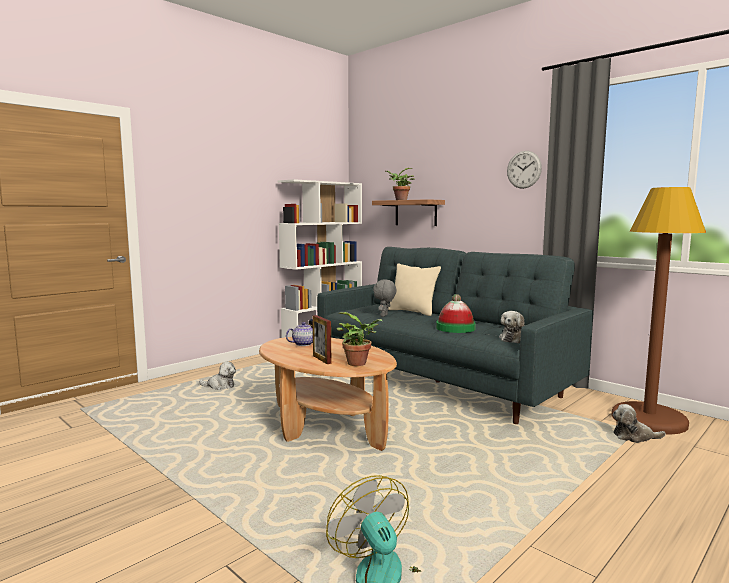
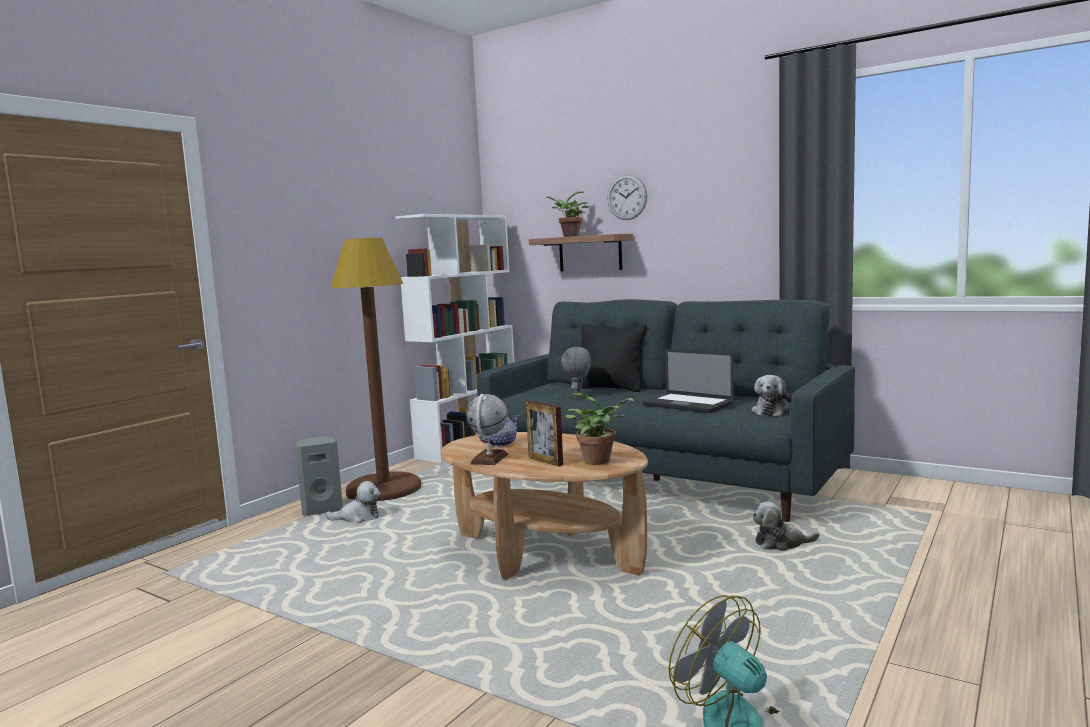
camera: 10 degrees left, 0 degrees up
beige pillow [388,263,441,316] -> black pillow [581,324,647,392]
hat [436,294,476,333] -> laptop [643,349,734,413]
wall clock [507,151,542,189] -> wall clock moved to [607,175,647,220]
brown floor lamp [612,187,706,434] -> brown floor lamp moved to [331,238,421,501]
plush toy [612,404,666,443] -> plush toy moved to [752,502,819,551]
none -> grey speaker [295,436,343,516]
none -> globe [466,394,508,465]

